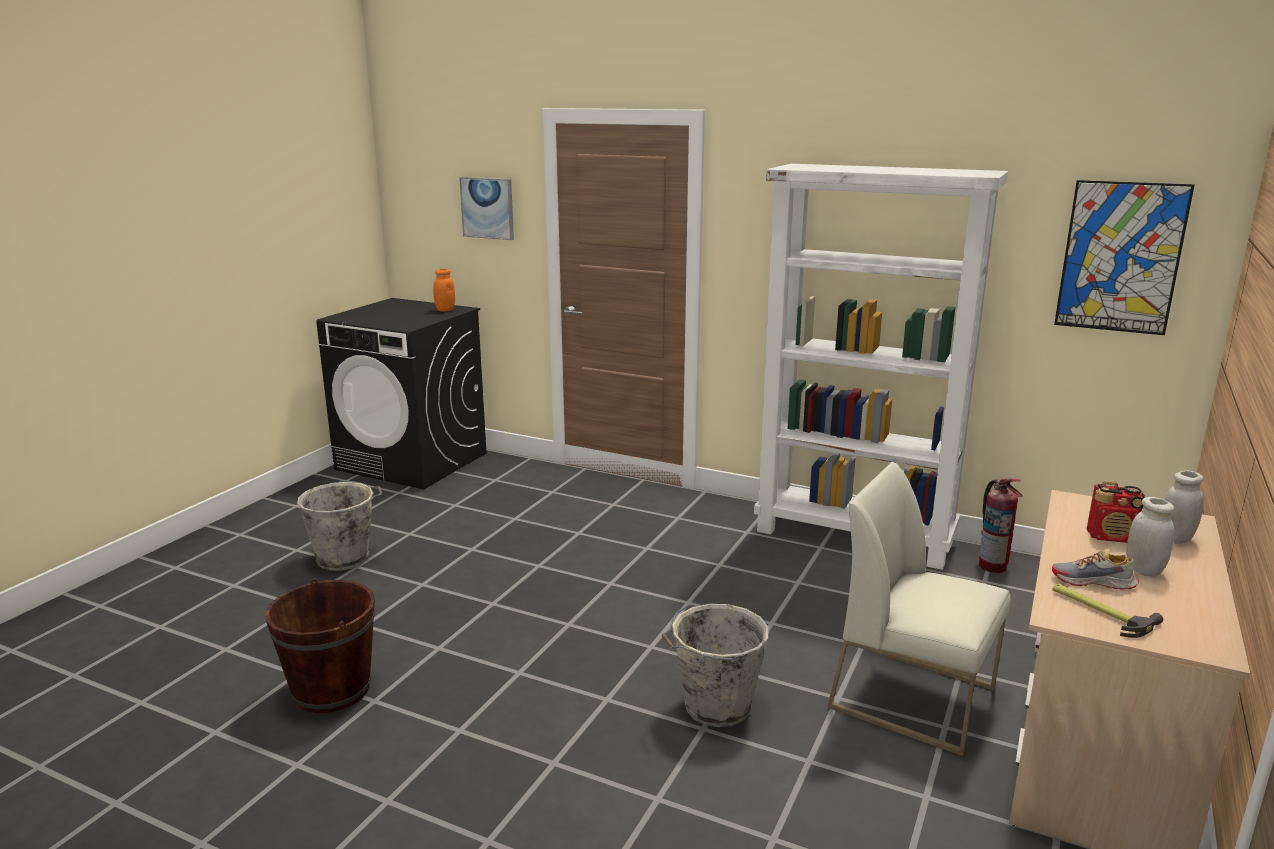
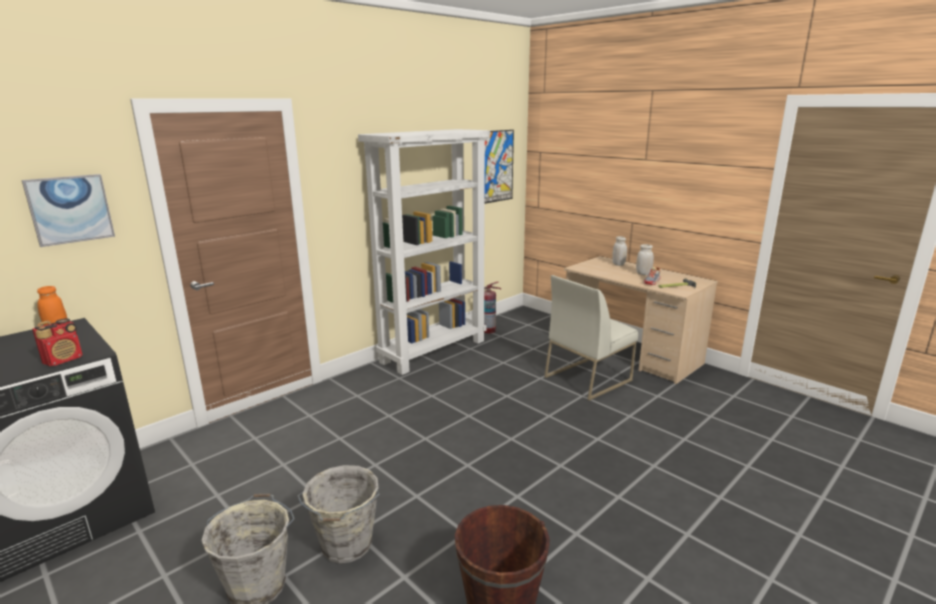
camera: 70 degrees left, 0 degrees up
grey bucket [662,604,769,727] -> grey bucket moved to [298,465,379,564]
radio [1087,481,1145,543] -> radio moved to [32,318,83,367]

